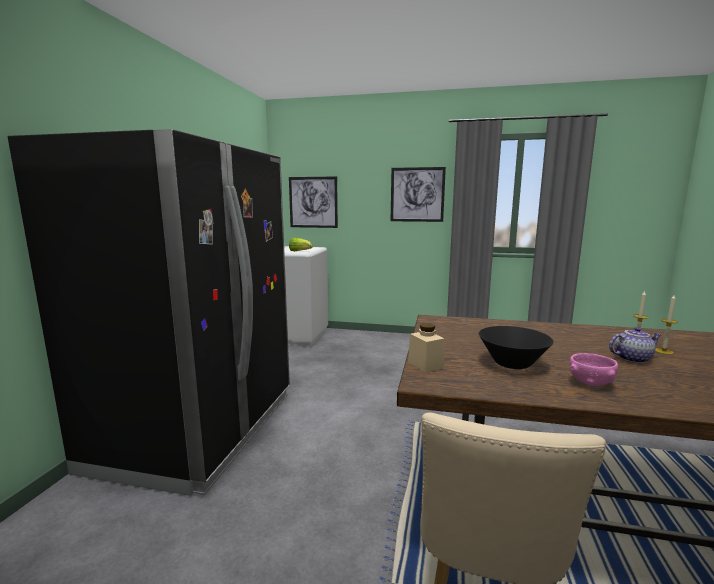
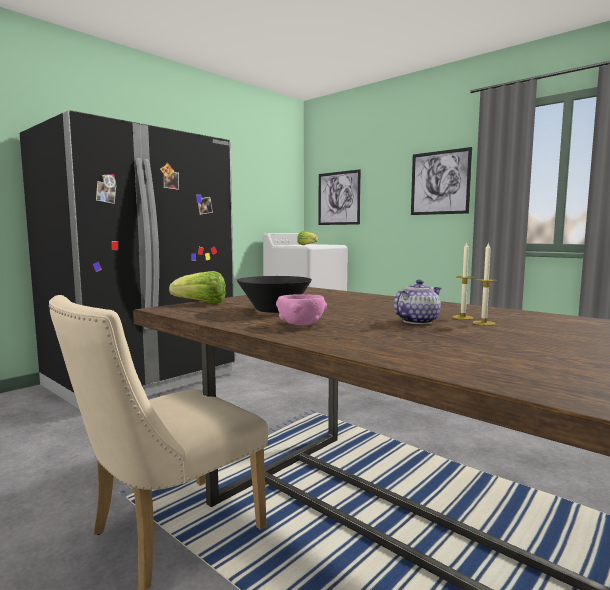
camera: 30 degrees right, 5 degrees down
beige jar [408,323,445,373] -> lettuce [169,271,226,304]
teapot [609,327,661,363] -> teapot turned 60 degrees counterclockwise [394,280,441,324]

